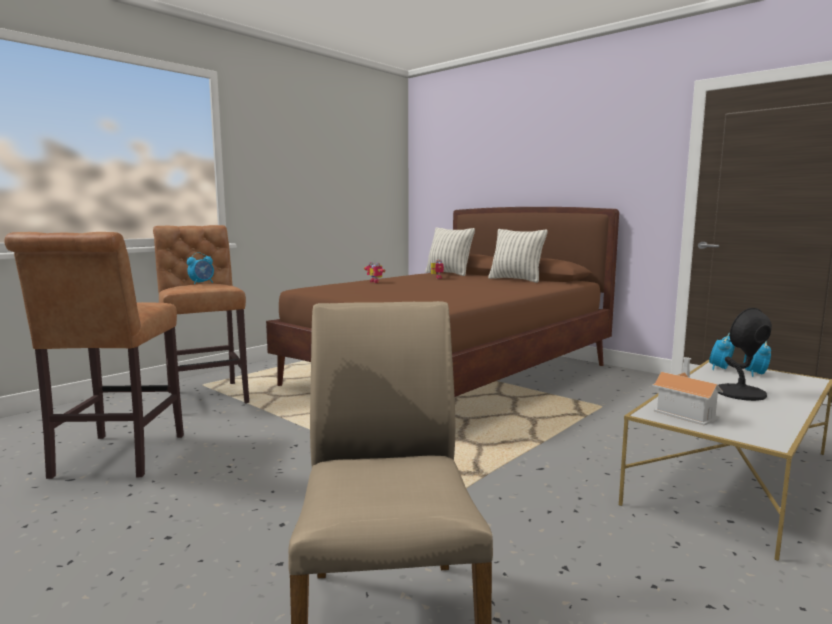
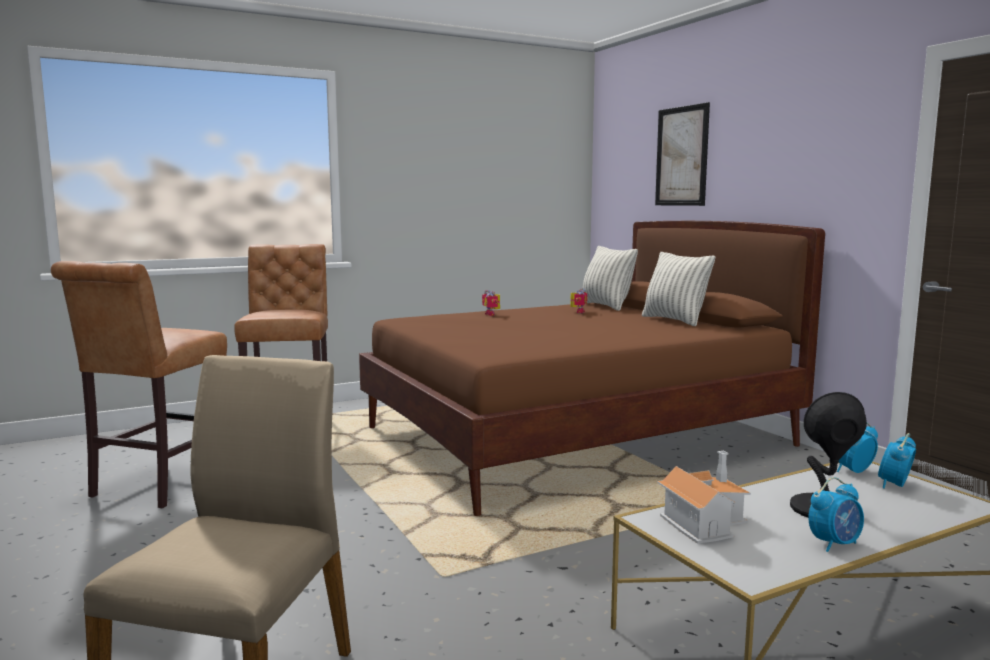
camera: 20 degrees right, 0 degrees up
alarm clock [187,252,214,285] -> alarm clock moved to [809,477,864,552]
none -> picture [655,102,710,206]

